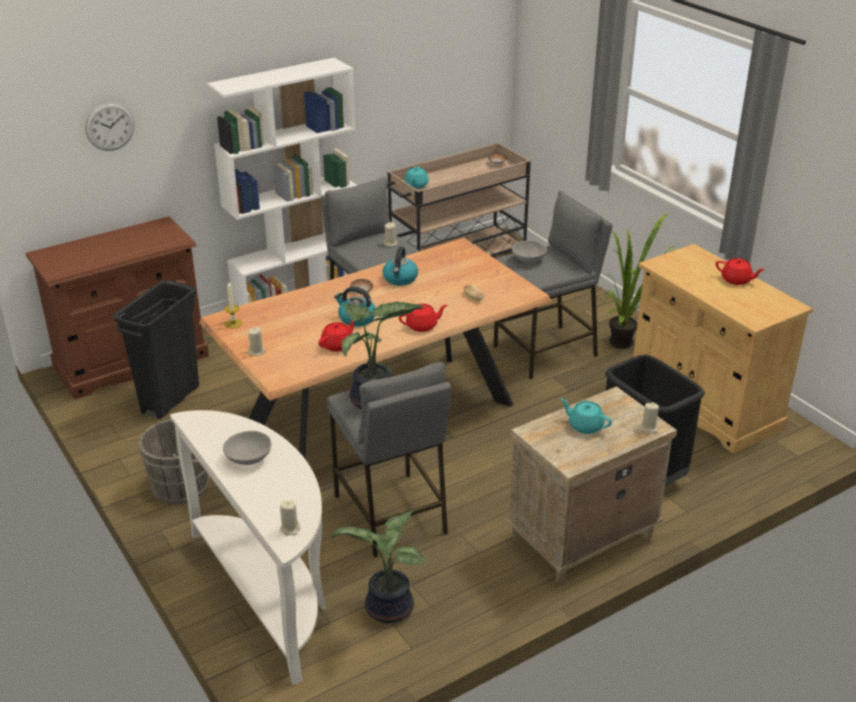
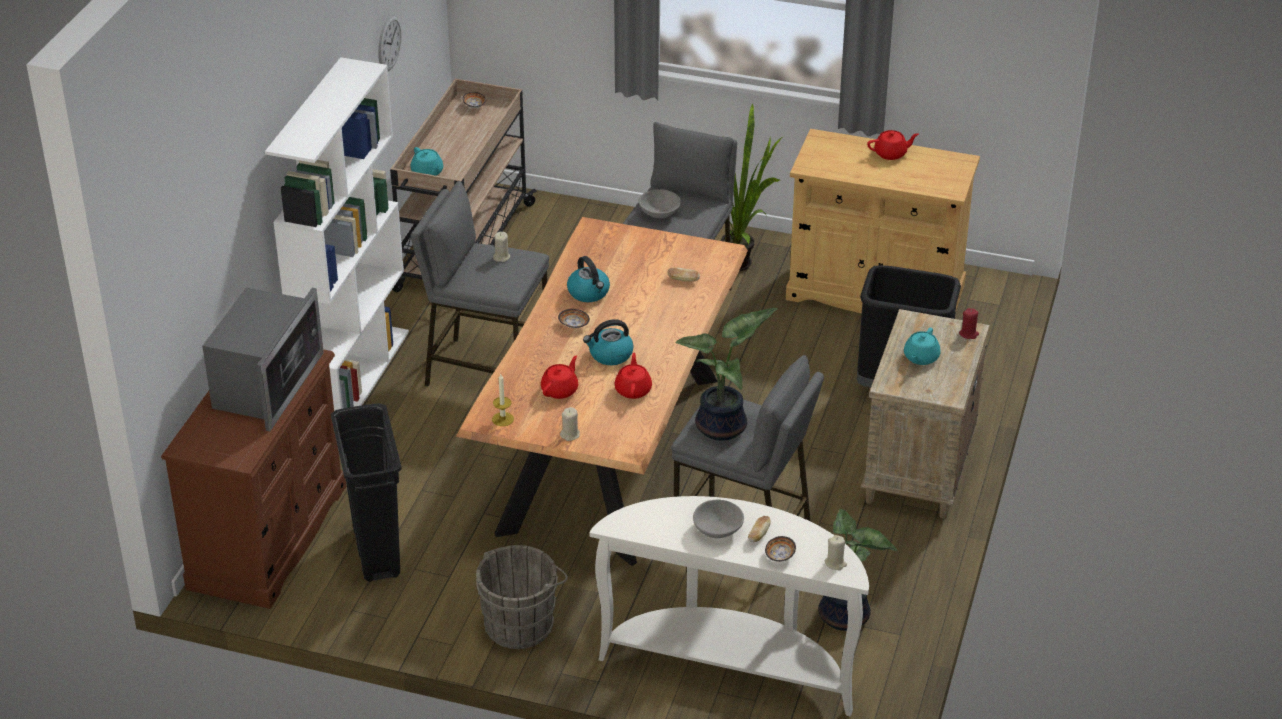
camera: 40 degrees left, 5 degrees up
wall clock [85,102,134,151] -> wall clock moved to [378,15,402,71]
red teapot [399,304,447,332] -> red teapot moved to [541,355,578,399]
turquoise teapot [561,398,612,434] -> turquoise teapot turned 60 degrees counterclockwise [904,328,941,365]
beige candle [641,402,659,434] -> red candle [959,308,979,339]
none -> microwave [202,287,324,431]
none -> bread [748,516,771,542]
none -> bowl [765,536,796,562]

